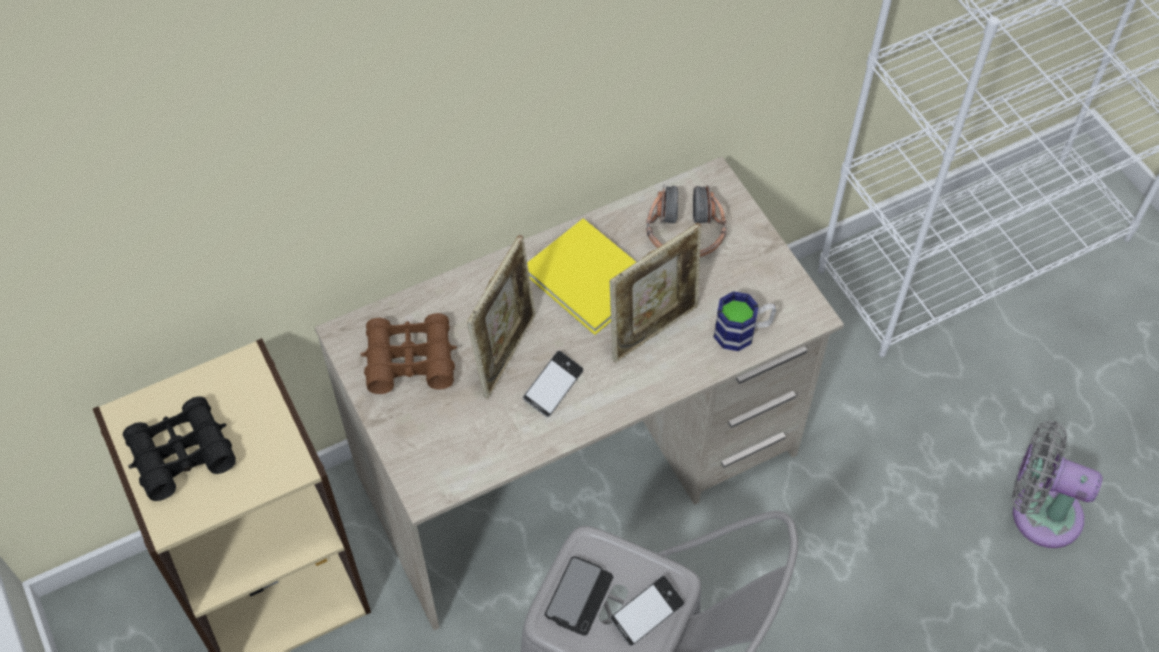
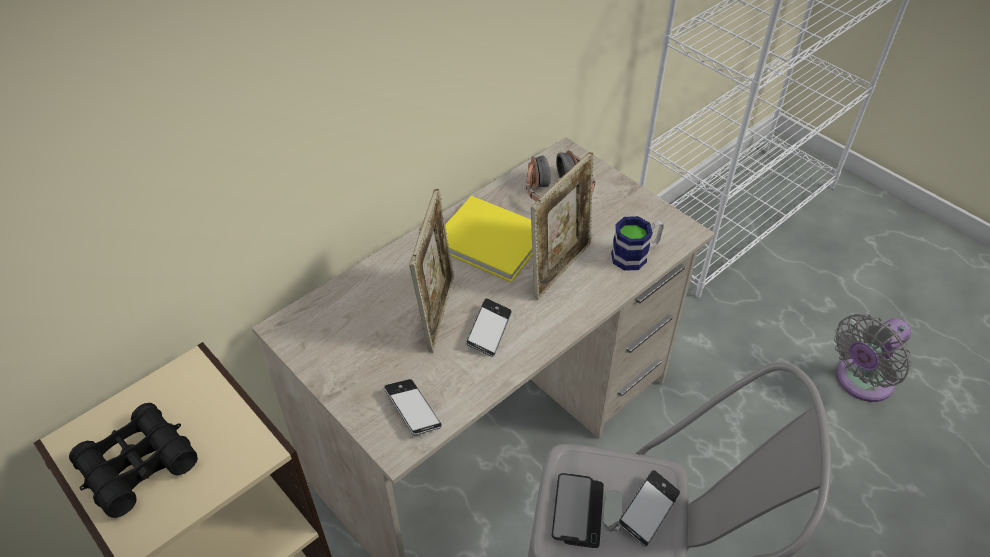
camera: 15 degrees left, 10 degrees down
brown binoculars [360,313,457,394] -> none
grey fan [1012,421,1103,548] -> grey fan turned 45 degrees counterclockwise [834,314,911,402]
none -> phone [384,379,442,435]

